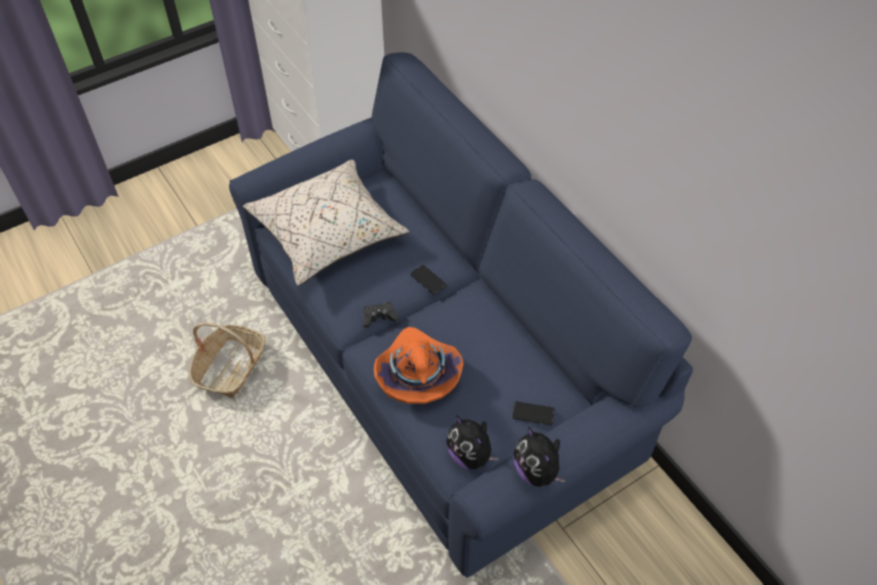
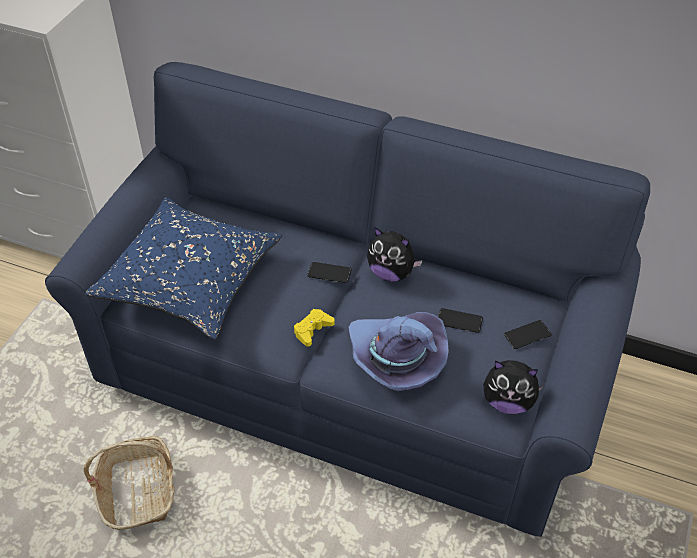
camera: 35 degrees left, 5 degrees down
beige pillow [243,159,409,286] -> blue pillow [85,198,282,339]
black game controller [363,301,398,328] -> yellow game controller [294,309,335,347]
orange hat [374,327,464,404] -> purple hat [349,312,449,391]
plush toy [514,426,566,487] -> plush toy moved to [367,227,423,282]
none -> phone [438,308,483,333]

